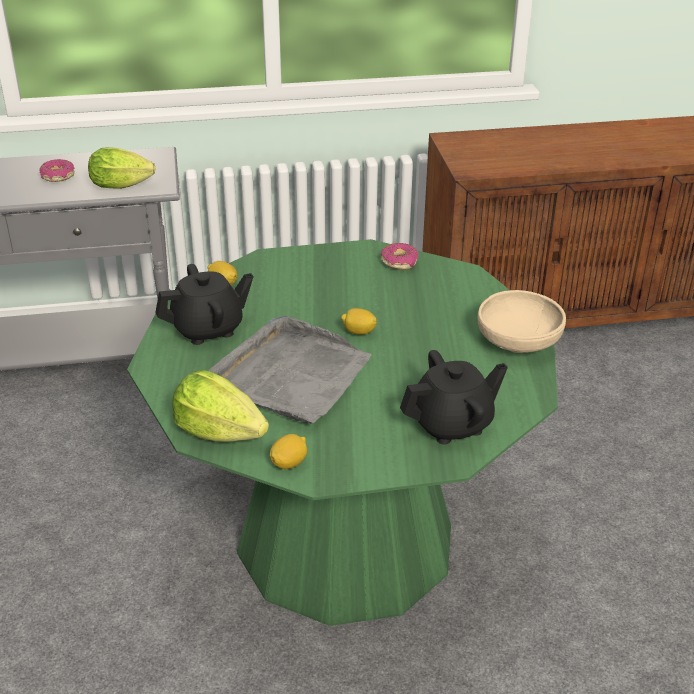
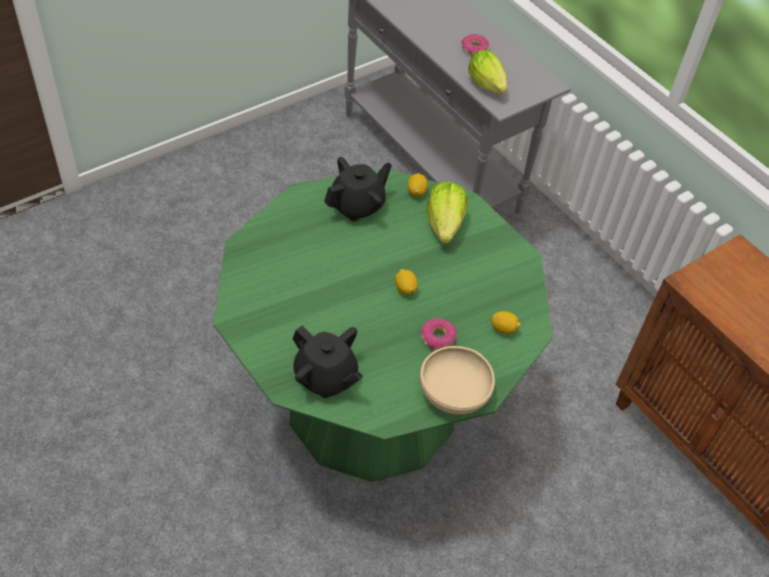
camera: 60 degrees right, 15 degrees up
black teapot [155,264,253,345] -> black teapot turned 75 degrees counterclockwise [324,157,392,222]
lettuce [172,370,269,442] -> lettuce moved to [427,181,468,244]
grey tray [208,316,371,424] -> none
lemon [270,434,307,469] -> lemon moved to [491,311,521,335]
donut [381,243,418,270] -> donut moved to [421,318,457,350]

